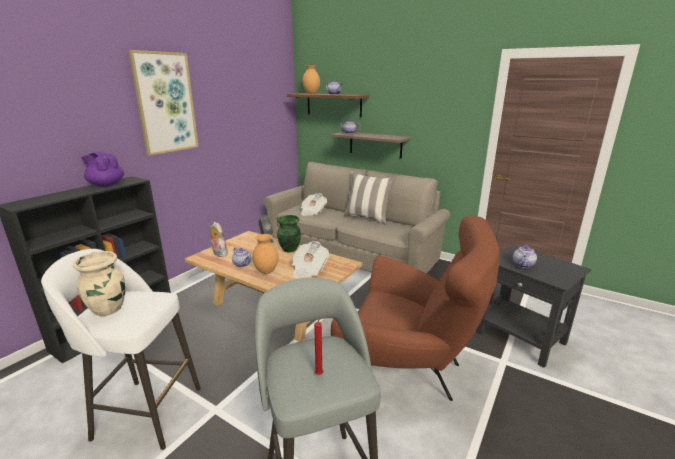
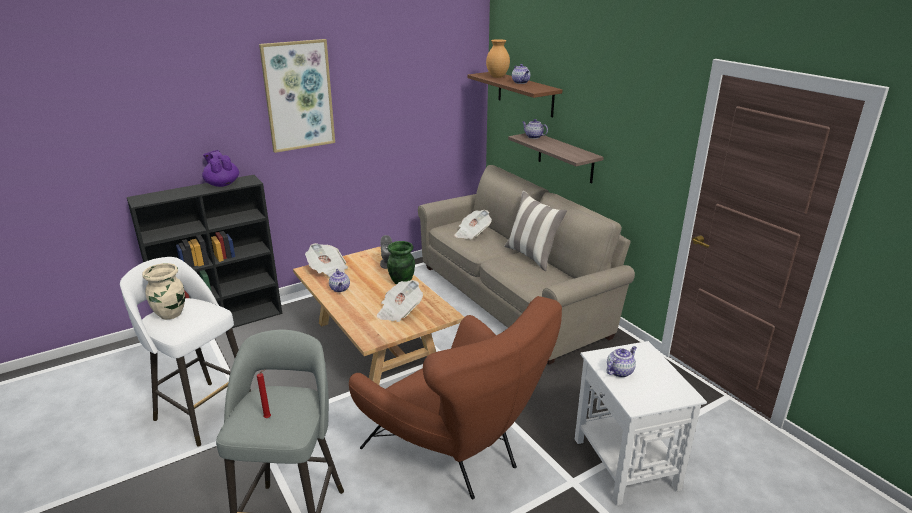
camera: 25 degrees right, 5 degrees up
plush toy [210,222,228,257] -> newspaper [305,243,348,277]
brown vase [252,234,278,274] -> none
black side table [476,244,591,368] -> white side table [575,341,707,506]

